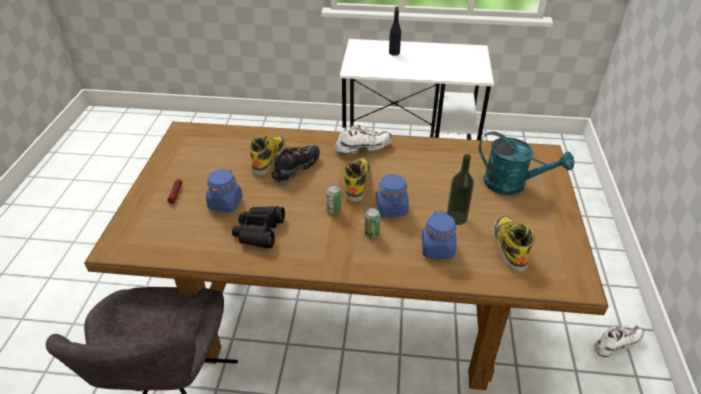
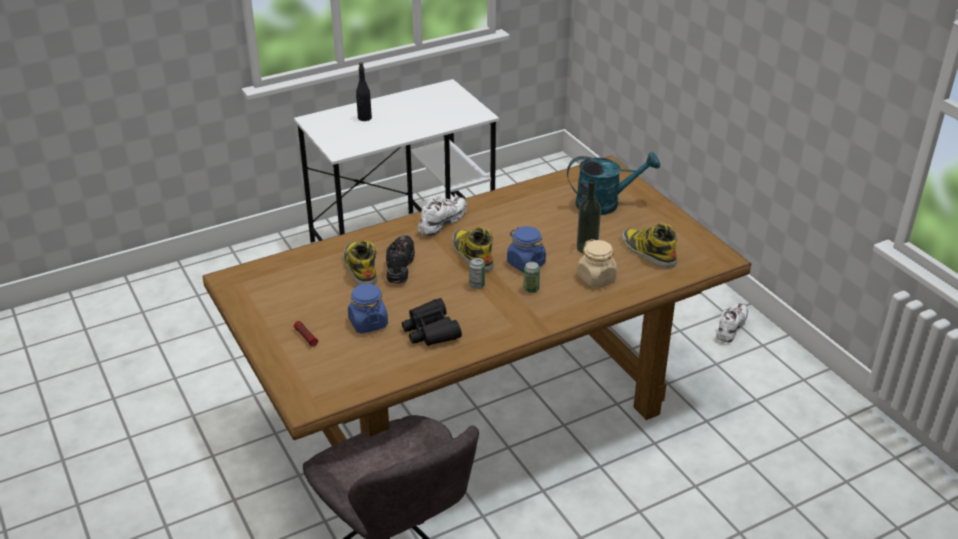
camera: 35 degrees left, 5 degrees down
blue jar [422,211,457,259] -> beige jar [577,239,617,287]

